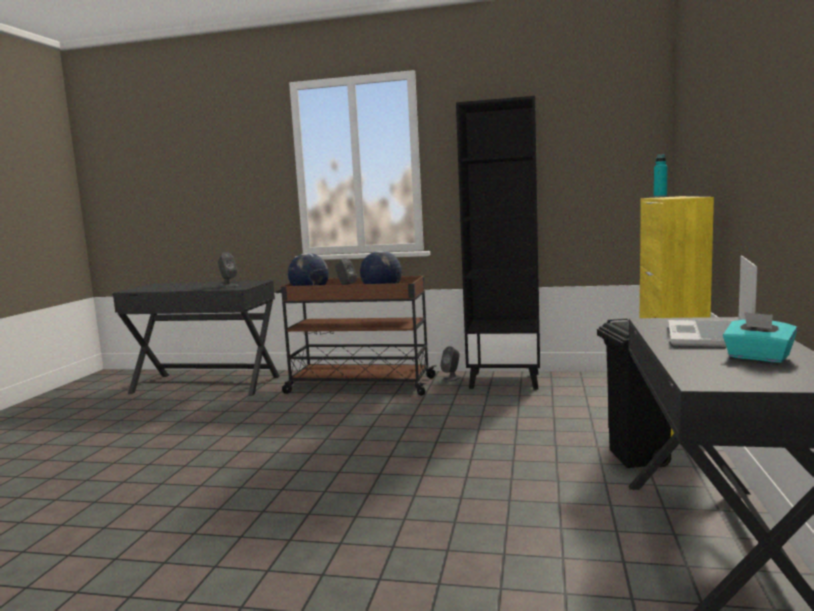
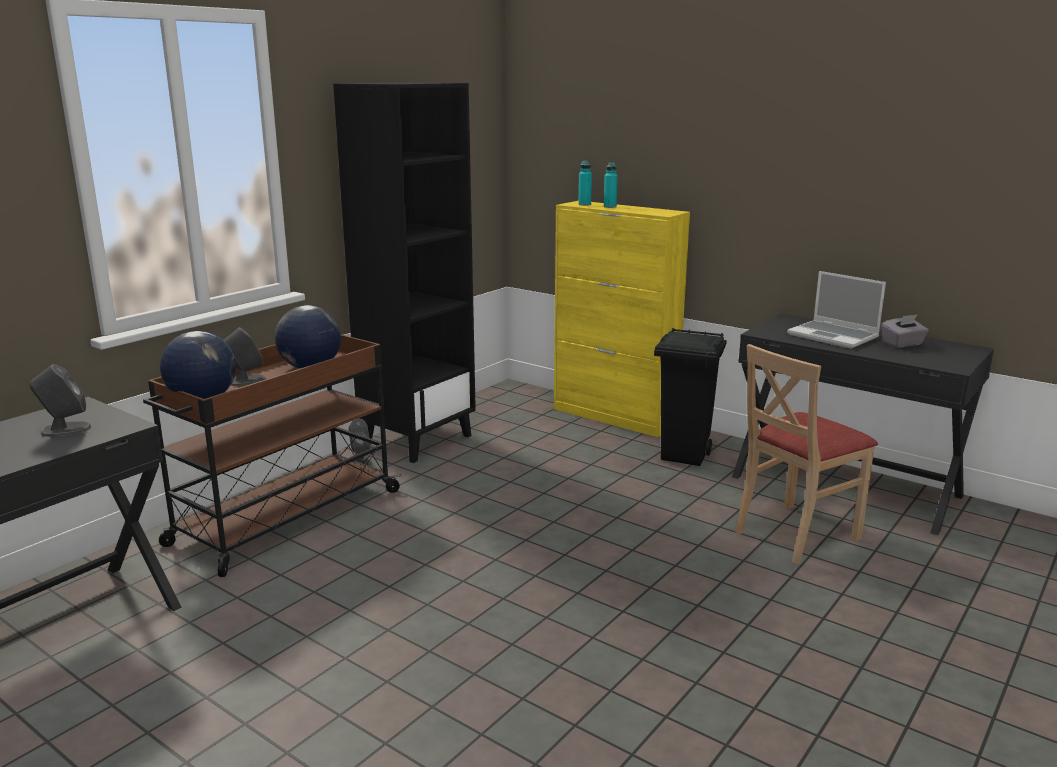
camera: 65 degrees left, 10 degrees up
turquoise tissue box [723,312,797,363] -> grey tissue box [881,315,929,348]
none -> turquoise bottle [604,162,618,208]
none -> beige chair [735,344,878,564]

